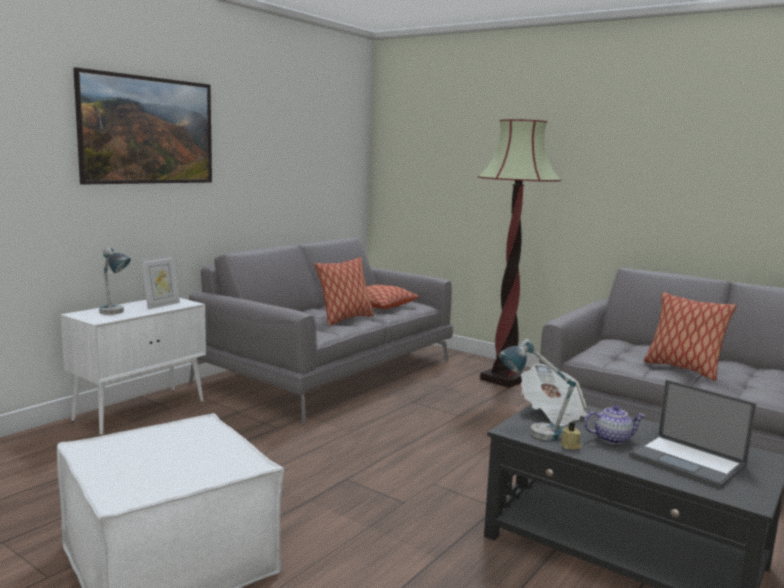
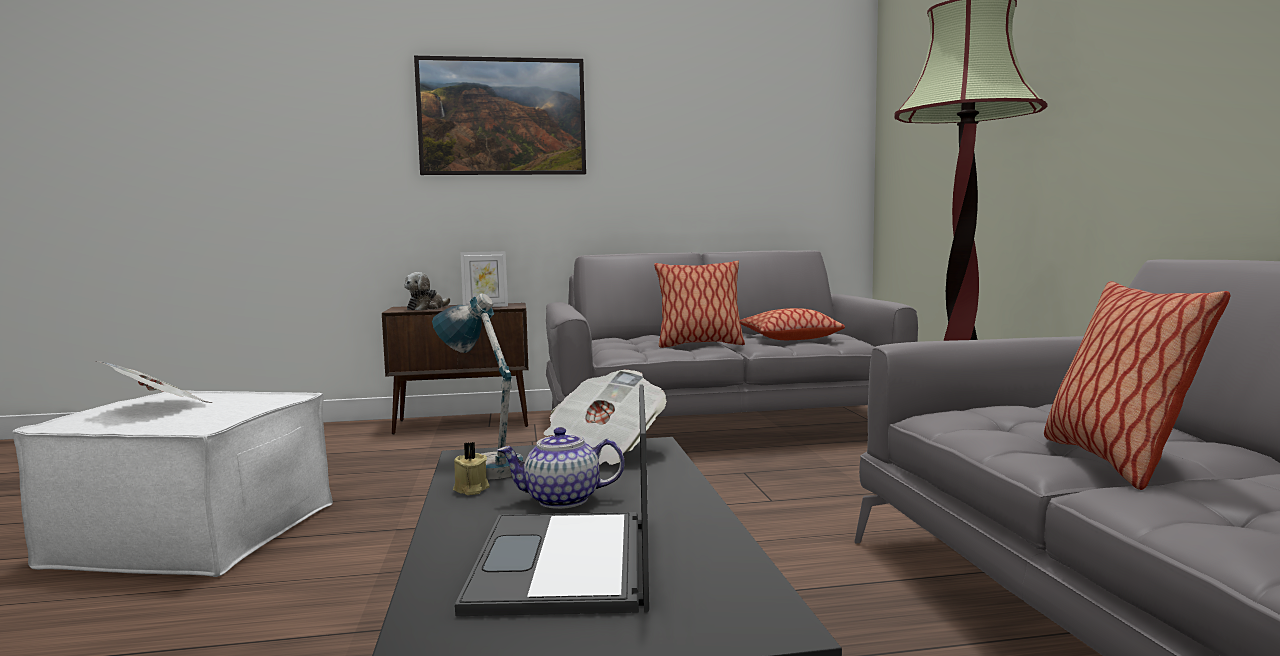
camera: 45 degrees right, 5 degrees down
white cabinet [61,298,206,435] -> brown cabinet [382,303,528,435]
table lamp [99,247,131,315] -> plush toy [404,272,450,311]
teapot [584,405,645,444] -> teapot turned 135 degrees clockwise [497,427,624,509]
none -> newspaper [98,361,213,403]

